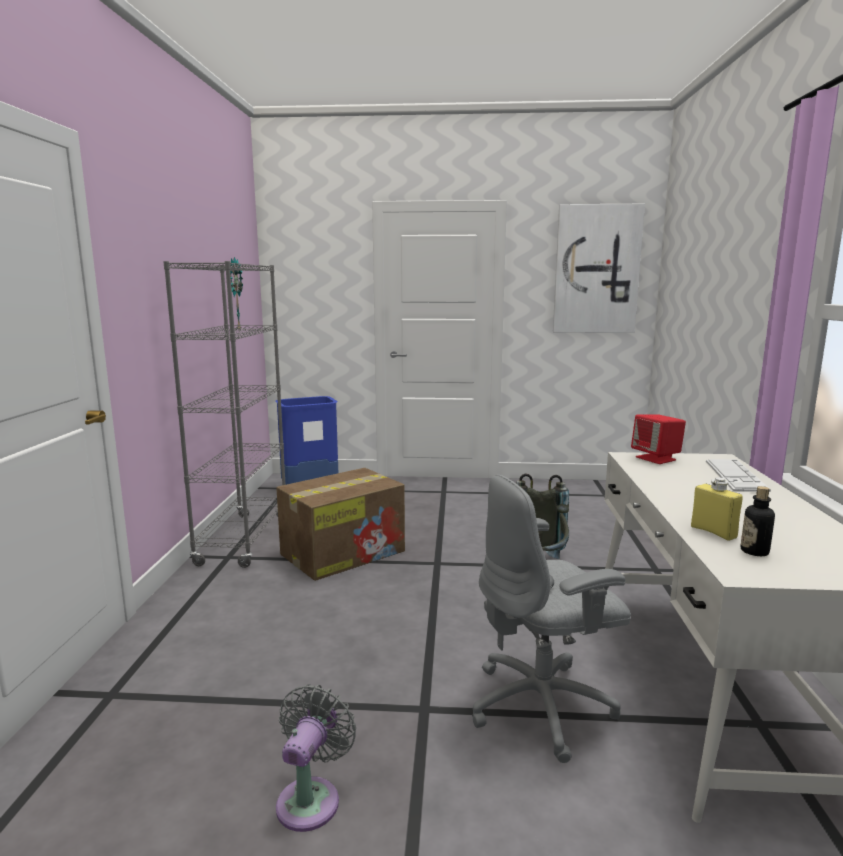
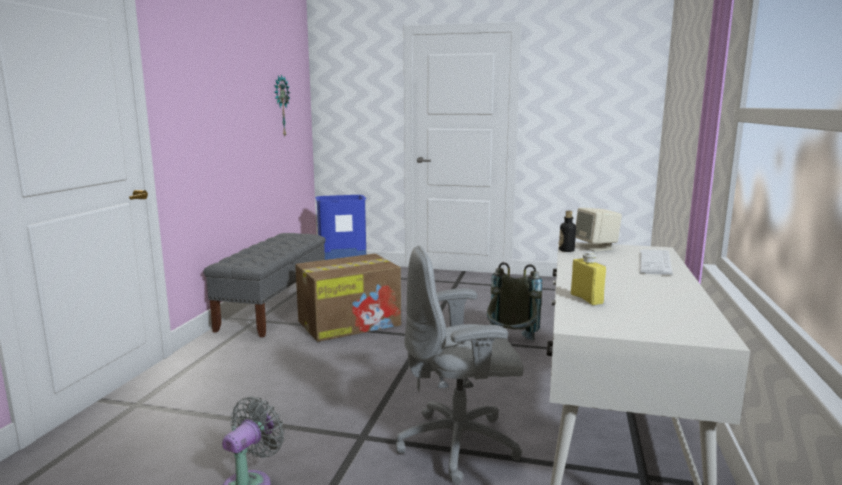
camera: 10 degrees right, 0 degrees up
grey bookcase [163,261,286,568] -> grey bench [203,233,326,337]
picture [553,204,645,333] -> none
red speaker [631,414,686,464] -> beige speaker [576,208,622,252]
bottle [741,486,775,556] -> bottle moved to [559,211,576,252]

